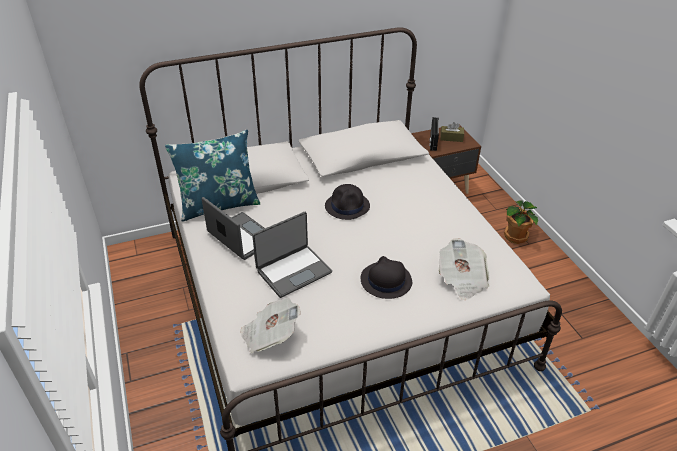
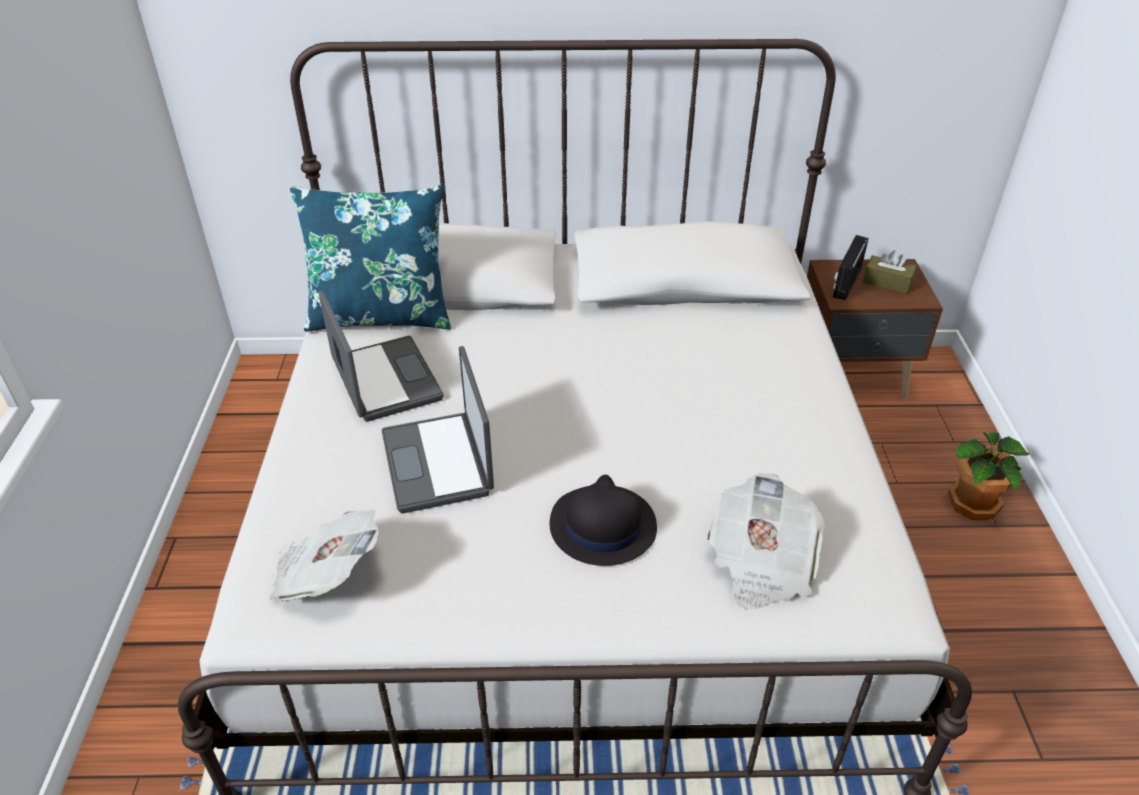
camera: 20 degrees right, 0 degrees up
laptop [252,212,332,298] -> laptop turned 90 degrees clockwise [381,346,494,514]
black hat [325,184,370,220] -> none

